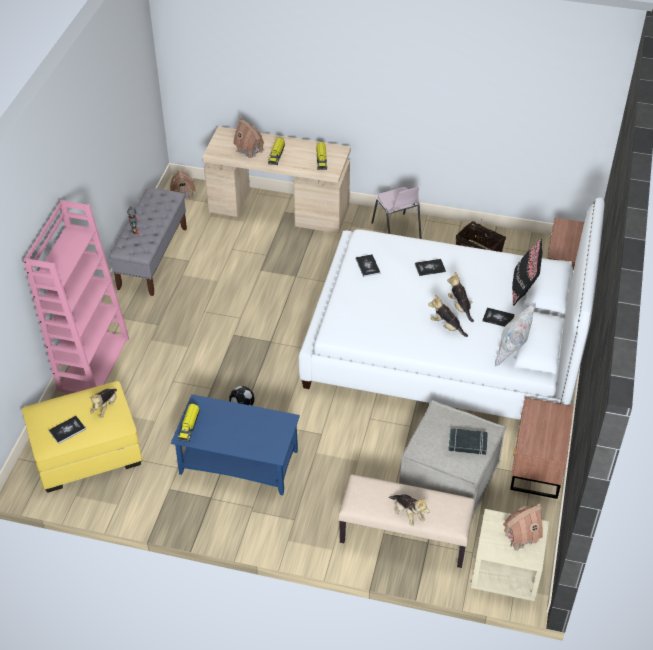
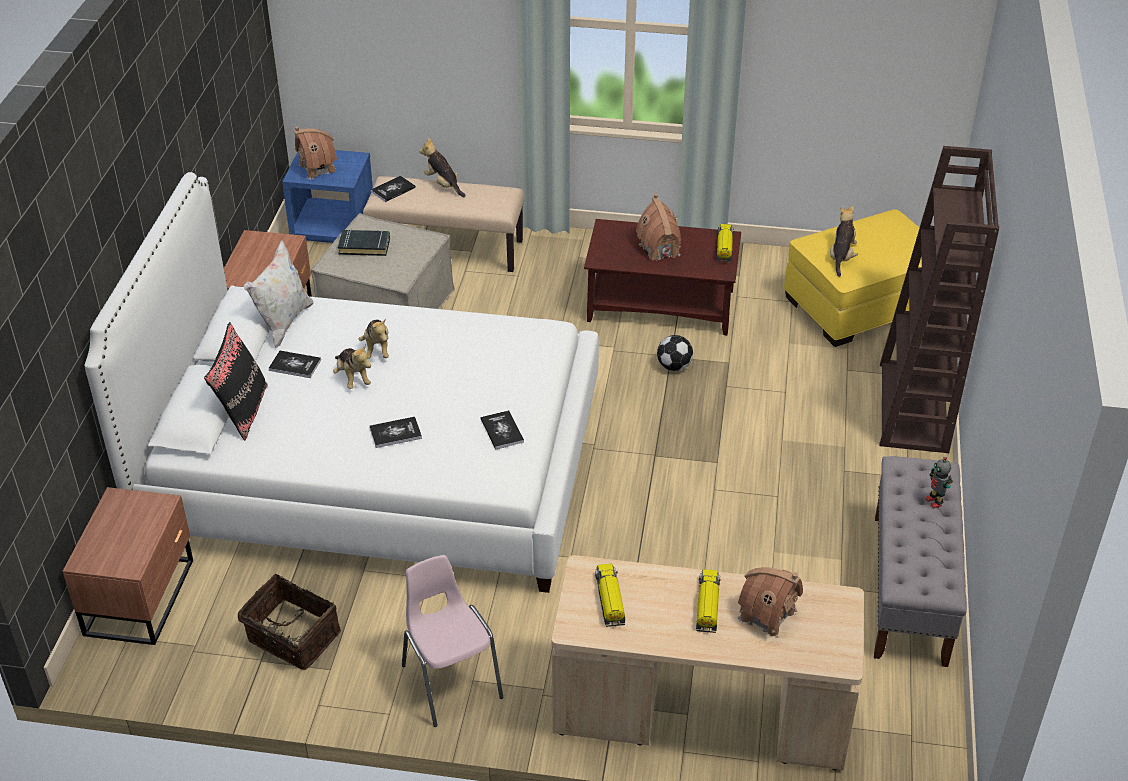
camera: 175 degrees right, 5 degrees down
pink bookcase [23,200,129,394] -> brown bookcase [879,146,999,453]
book [49,416,86,444] -> book moved to [371,176,416,202]
toy house [170,171,196,199] -> toy house moved to [636,194,681,262]
blue coffee table [171,394,300,495] -> brown coffee table [584,219,741,335]
plush toy [428,295,468,337] -> plush toy turned 45 degrees clockwise [359,318,389,359]
beige nightstand [471,509,549,602] -> blue nightstand [282,150,373,243]

